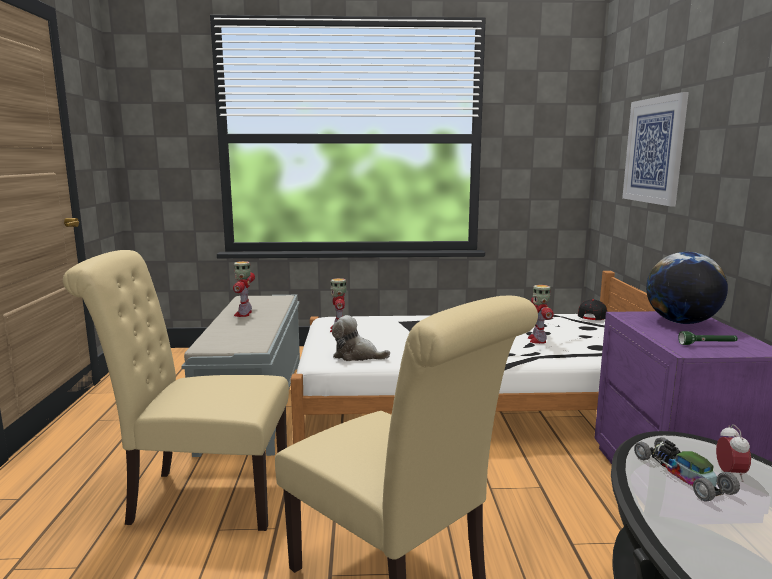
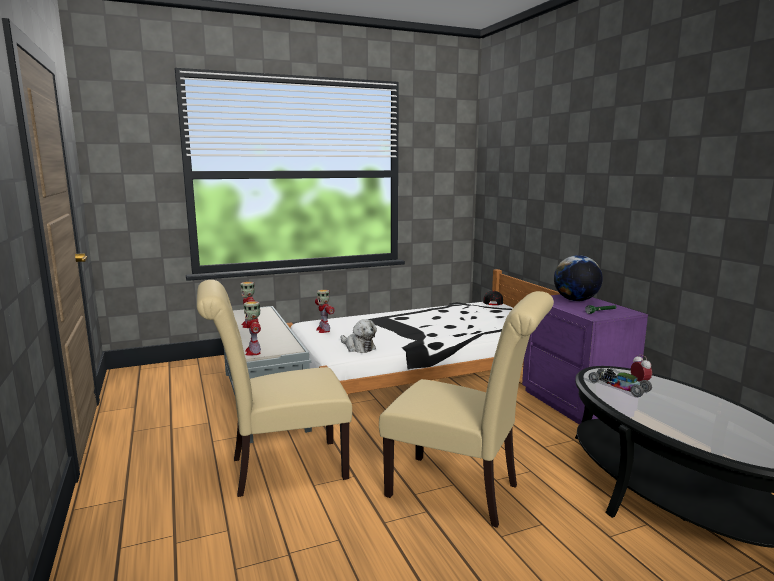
camera: 20 degrees left, 0 degrees up
plush toy [332,315,390,361] -> plush toy turned 135 degrees counterclockwise [340,319,377,353]
toy robot [528,285,554,344] -> toy robot moved to [243,301,261,356]
picture [622,92,689,206] -> none

